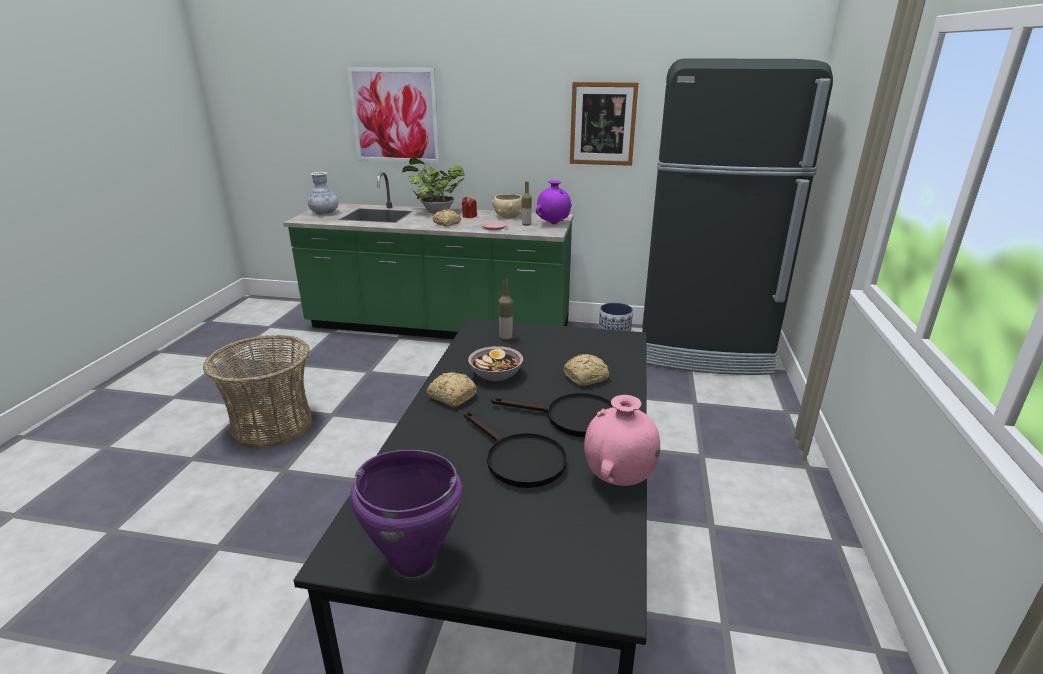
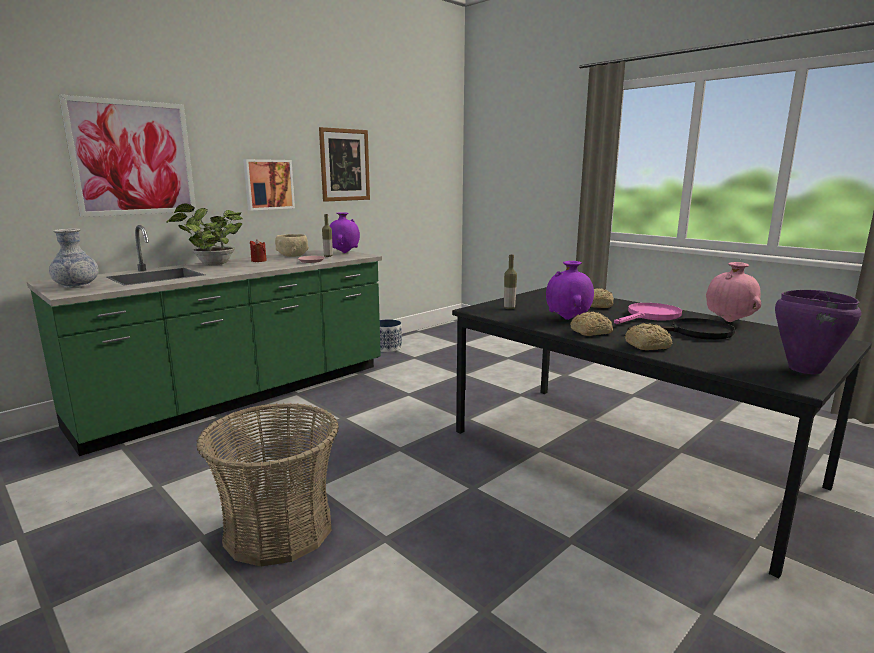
camera: 55 degrees left, 10 degrees down
bread [433,209,461,226] -> bread moved to [625,323,672,350]
bowl [468,346,523,381] -> purple vase [546,261,594,320]
black frying pan [491,393,613,437] -> pink frying pan [614,303,682,324]
black fridge [643,58,833,375] -> none
none -> picture [243,159,295,210]

